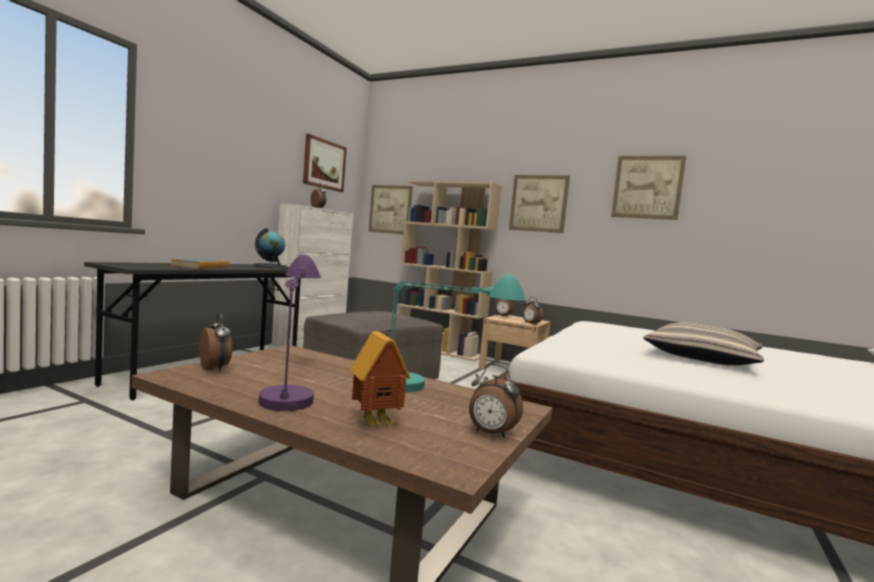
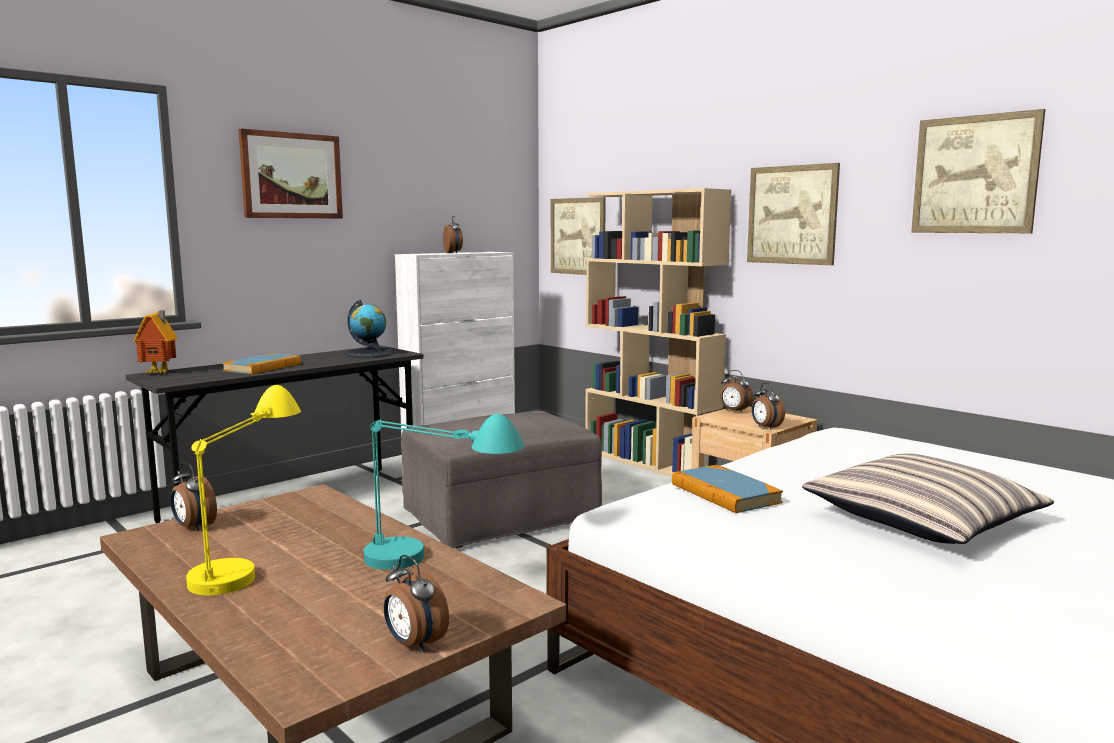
camera: 20 degrees right, 5 degrees up
alarm clock [200,313,232,372] -> alarm clock turned 150 degrees clockwise [170,462,217,531]
purple table lamp [258,254,321,411] -> yellow table lamp [186,385,301,595]
picture [303,134,347,192] -> picture moved to [238,128,343,219]
toy house [350,330,411,427] -> toy house moved to [133,310,178,373]
none -> book [672,465,783,513]

